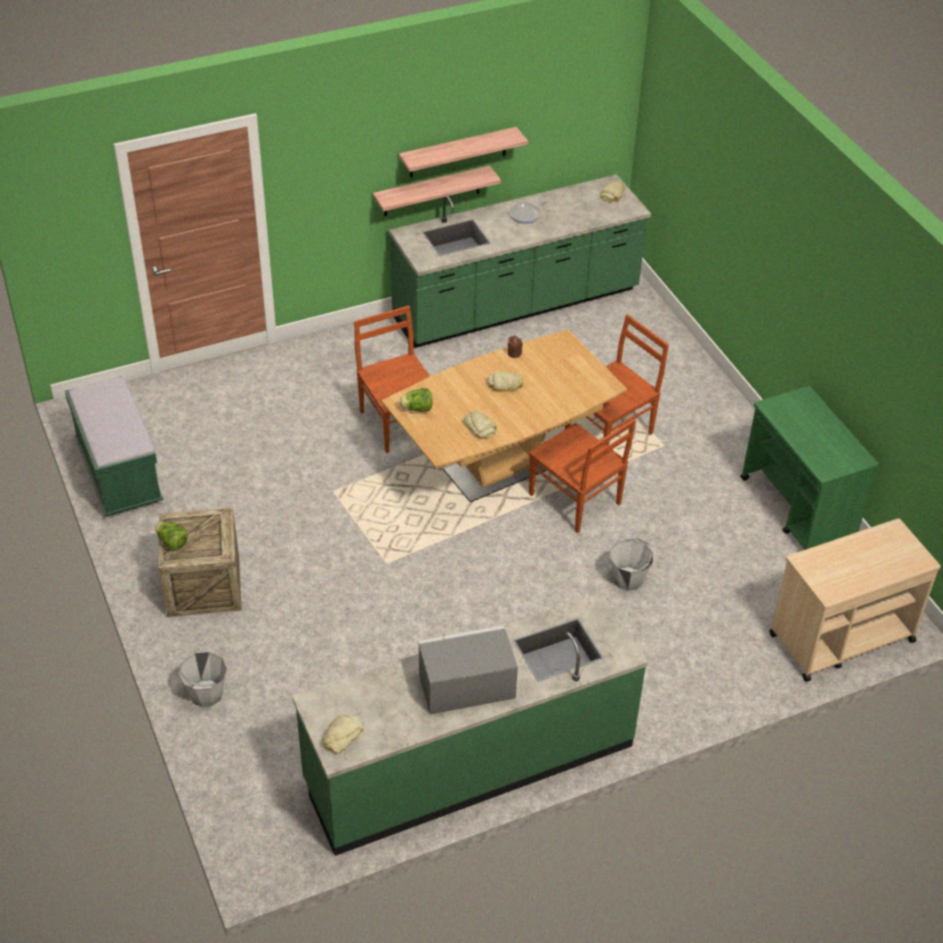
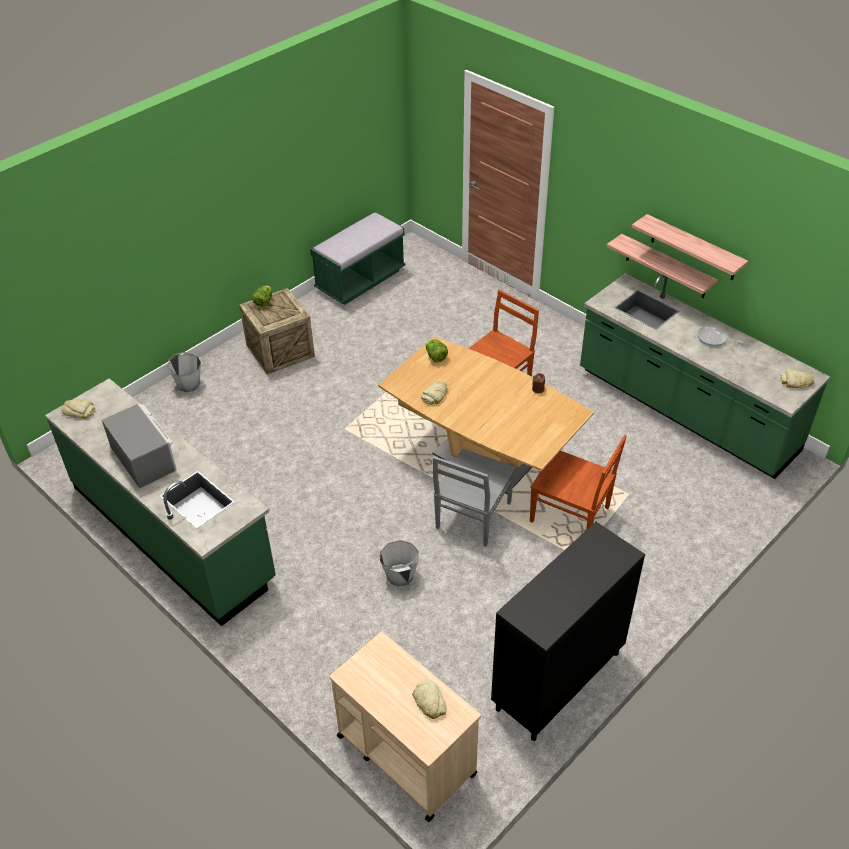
camera: 70 degrees right, 0 degrees up
bread [488,371,524,392] -> bread moved to [412,679,447,719]
brown chair [529,419,636,533] -> grey chair [433,449,516,547]
green cart [740,386,879,550] -> black cabinet [491,522,645,741]

